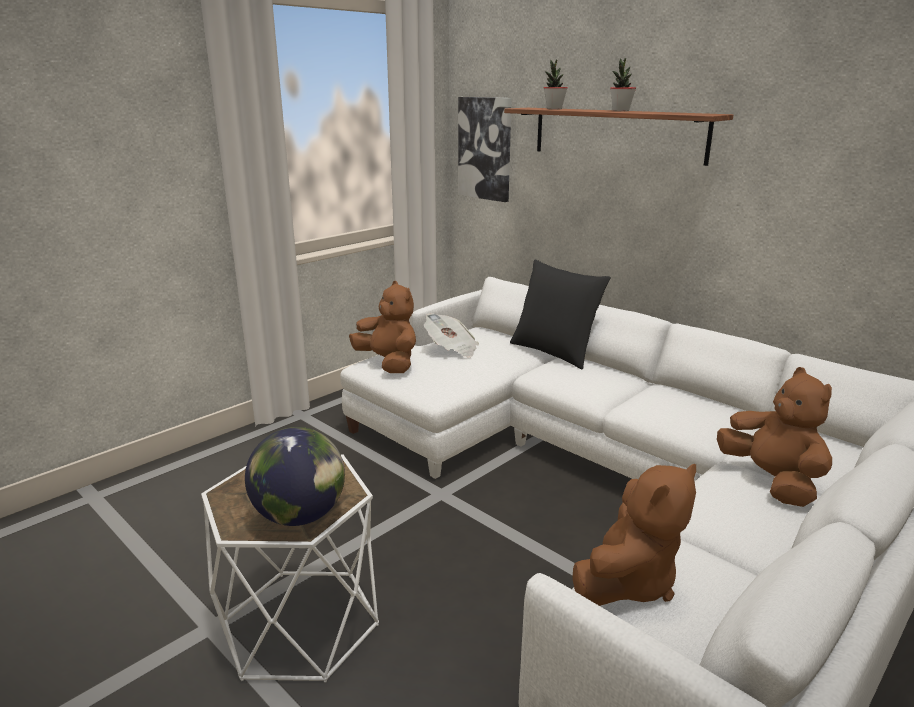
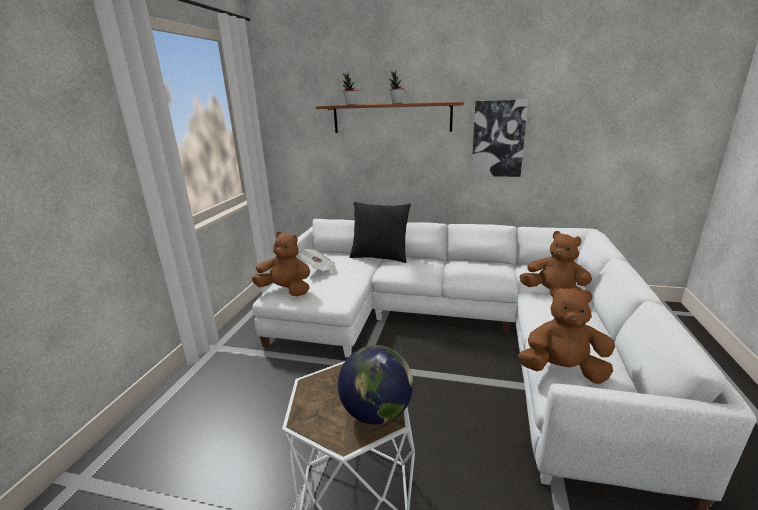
camera: 30 degrees left, 0 degrees up
picture [458,97,512,202] -> picture moved to [471,100,528,177]
brown plush toy [572,464,696,606] -> brown plush toy turned 90 degrees counterclockwise [518,285,615,384]

